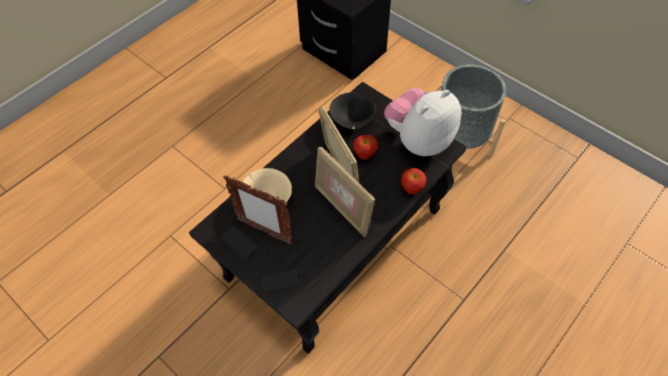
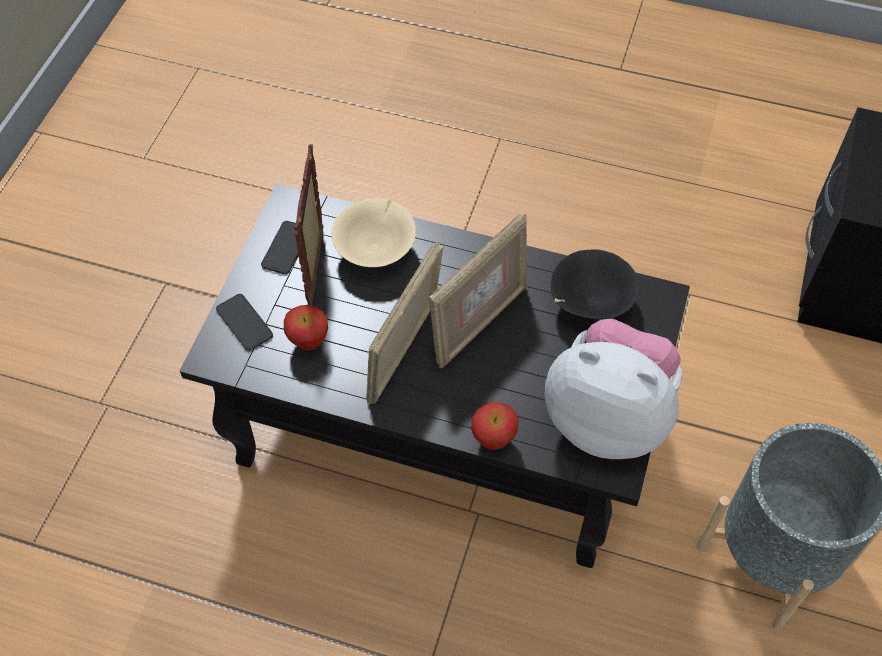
camera: 65 degrees right, 0 degrees up
apple [353,135,378,160] -> apple moved to [284,305,328,351]

